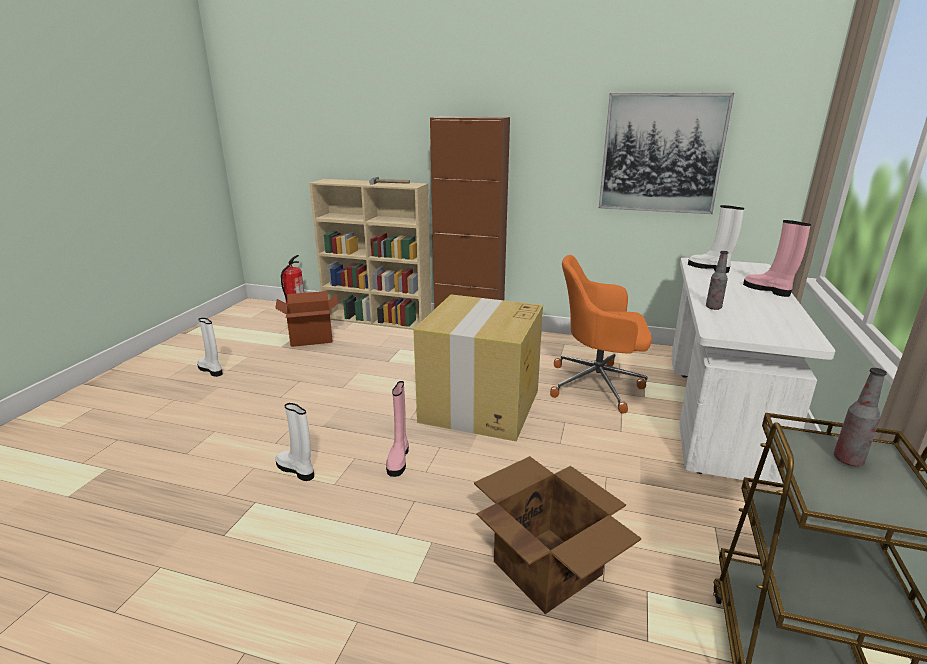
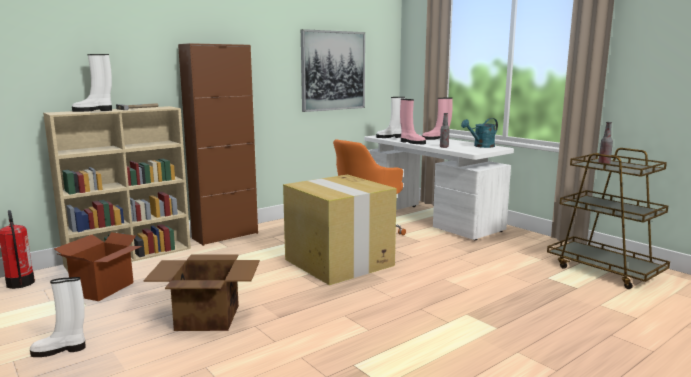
camera: 55 degrees left, 10 degrees down
white boot [275,403,314,481] -> white boot moved to [72,54,112,112]
pink boot [386,381,409,477] -> pink boot moved to [400,99,426,144]
cardboard box [474,456,641,614] -> cardboard box moved to [143,254,260,331]
none -> turquoise watering can [461,118,498,148]

